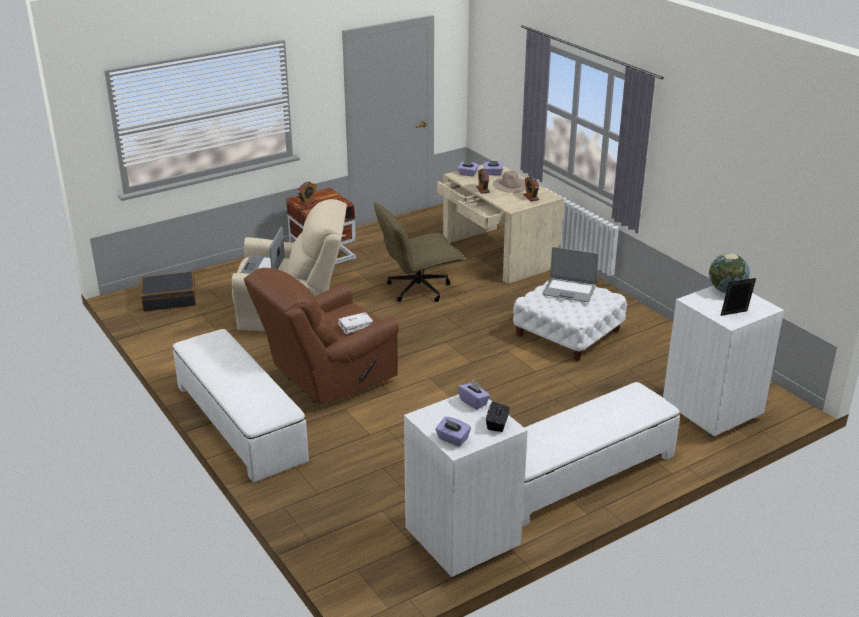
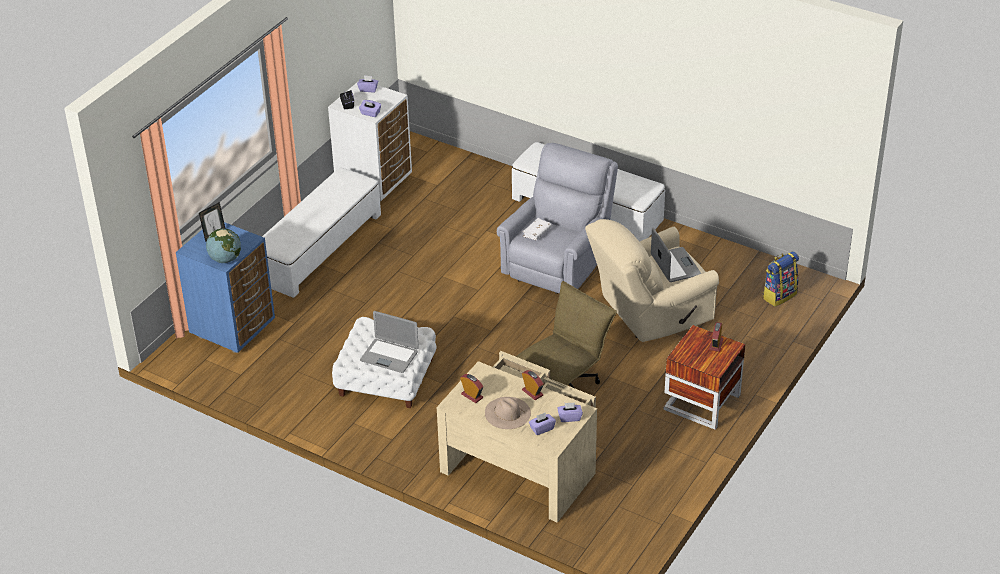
camera: 155 degrees right, 10 degrees up
black suitcase [141,272,196,312] -> backpack [762,251,799,307]
brown armchair [244,268,399,404] -> grey armchair [497,143,618,294]
laptop [542,247,599,302] -> laptop turned 150 degrees counterclockwise [360,311,419,373]
white dresser [663,286,784,437] -> blue dresser [176,222,275,353]

